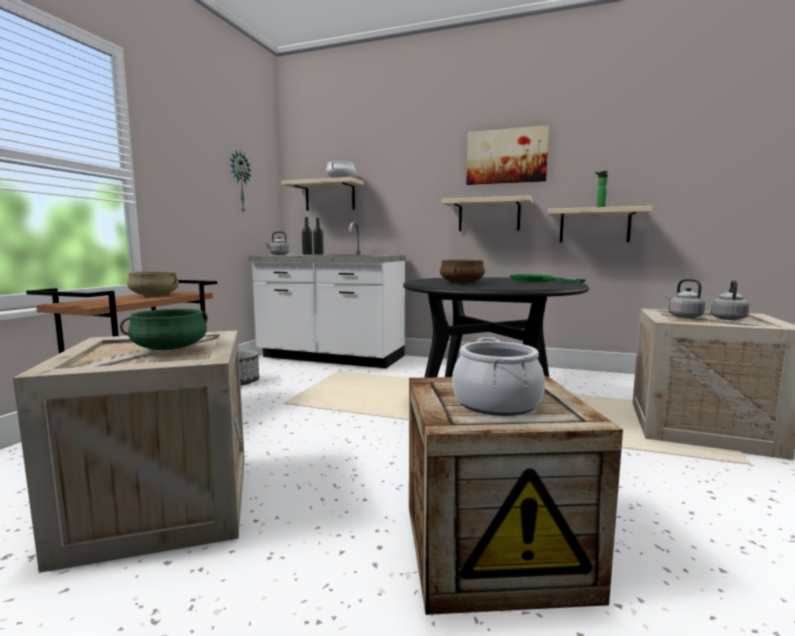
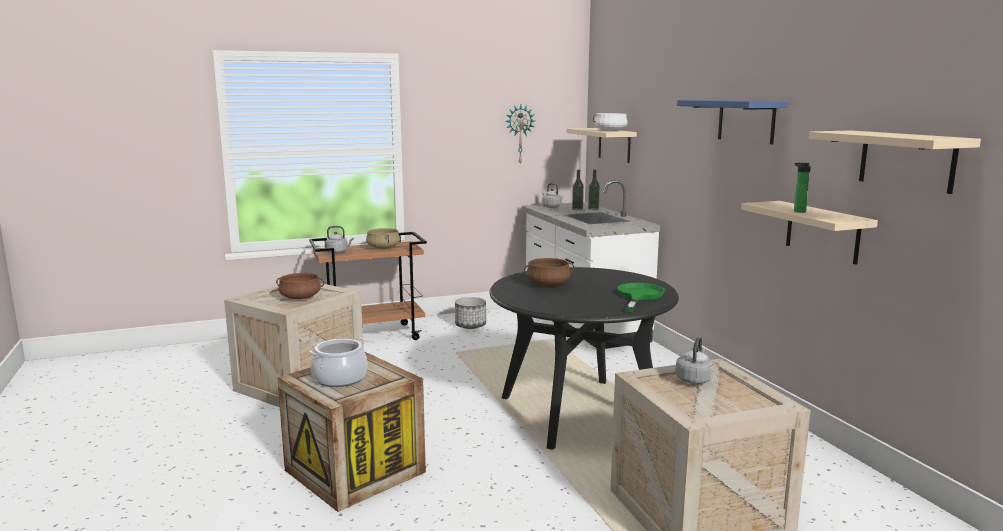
camera: 50 degrees right, 5 degrees up
green cooking pot [120,309,208,350] -> brown cooking pot [276,273,324,299]
beige shelf [441,195,533,231] -> beige shelf moved to [809,130,981,194]
picture [467,125,549,185] -> blue shelf [677,100,788,144]
grey kettle [710,280,750,320] -> grey kettle moved to [325,226,354,254]

